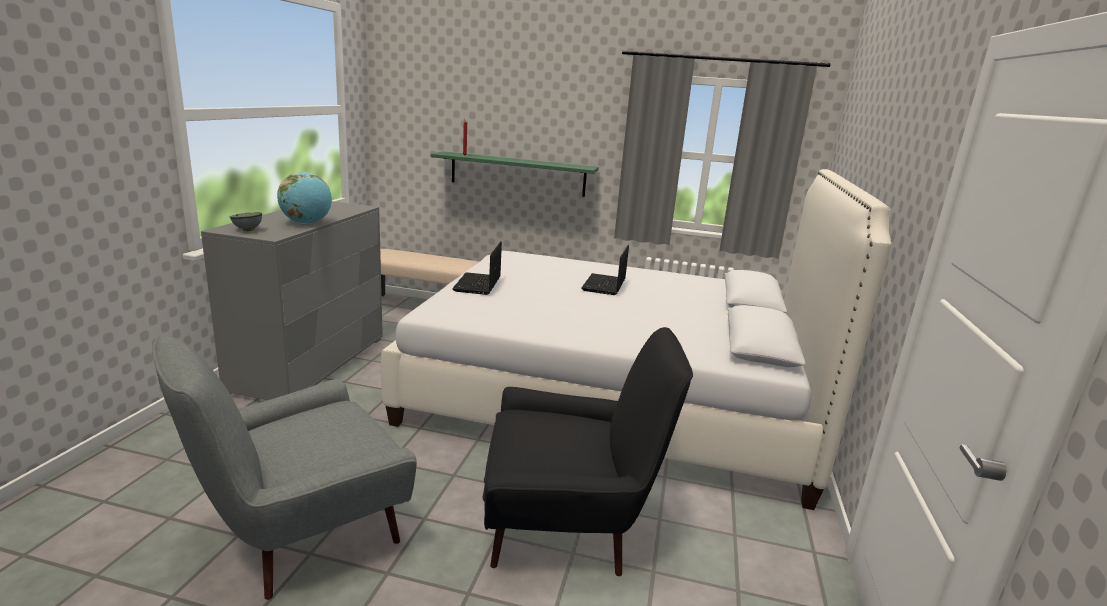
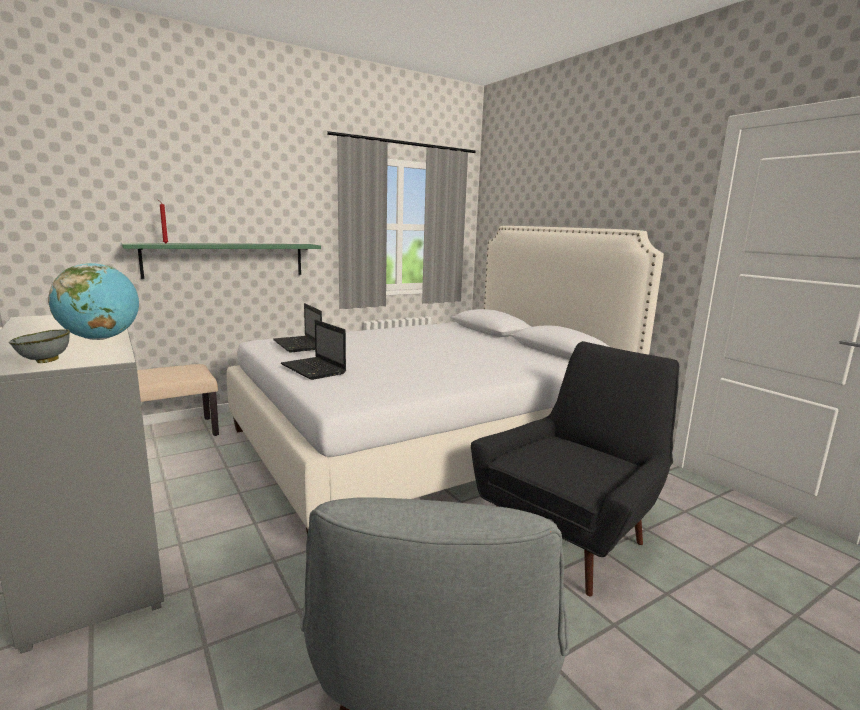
camera: 45 degrees left, 5 degrees down
laptop [581,245,629,295] -> laptop moved to [273,303,322,352]

